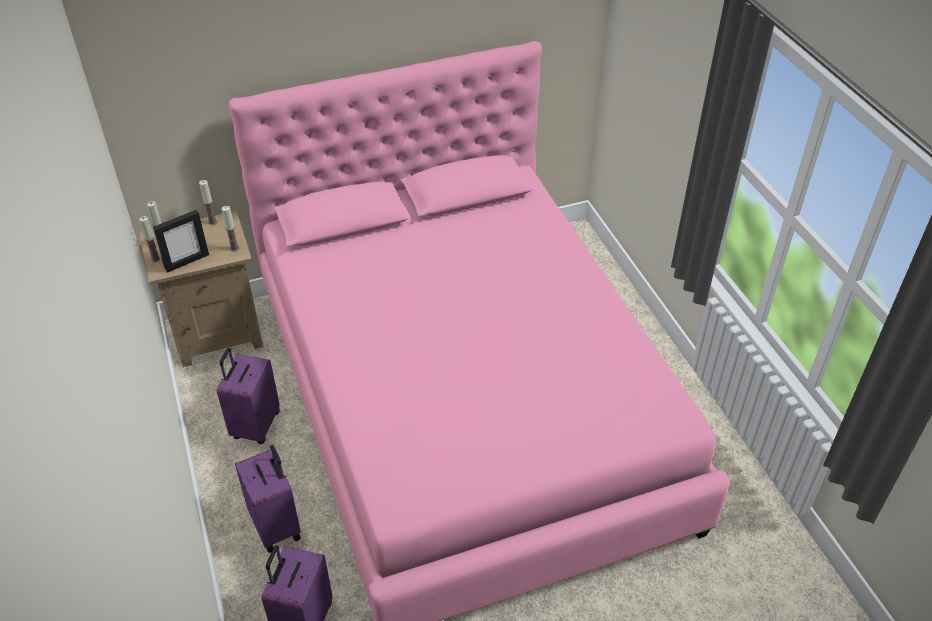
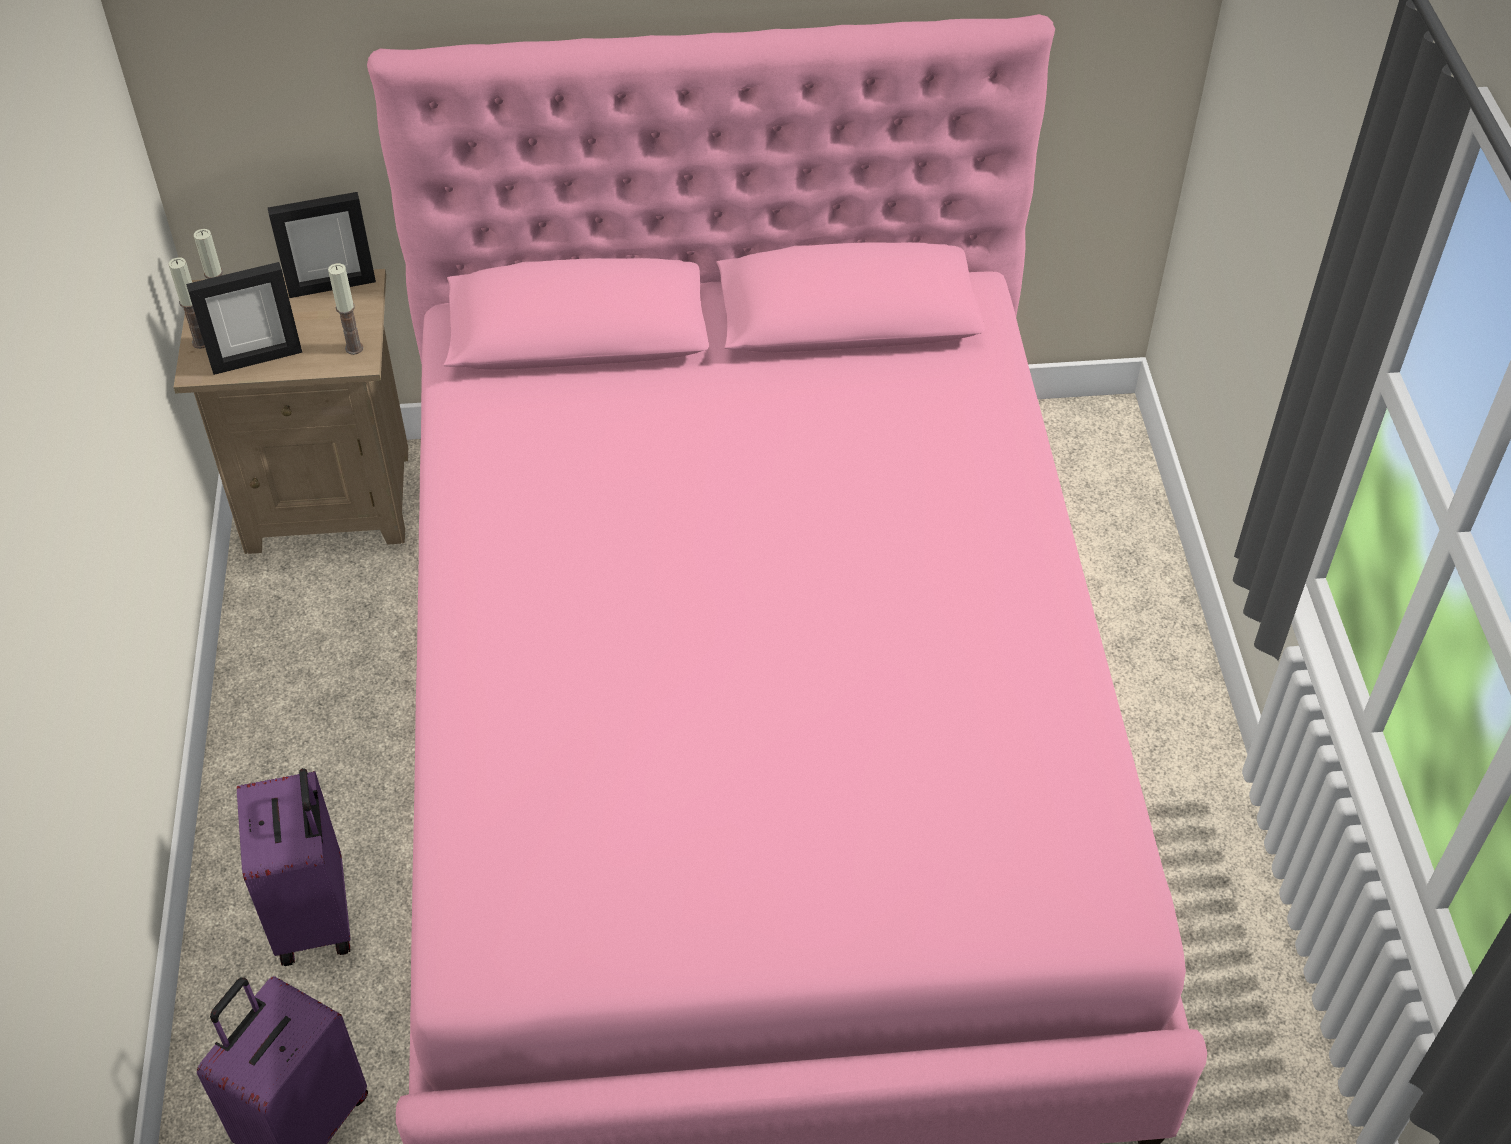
camera: 15 degrees right, 5 degrees up
candle [199,180,217,225] -> picture frame [268,192,376,298]
purple suitcase [217,348,280,444] -> none

